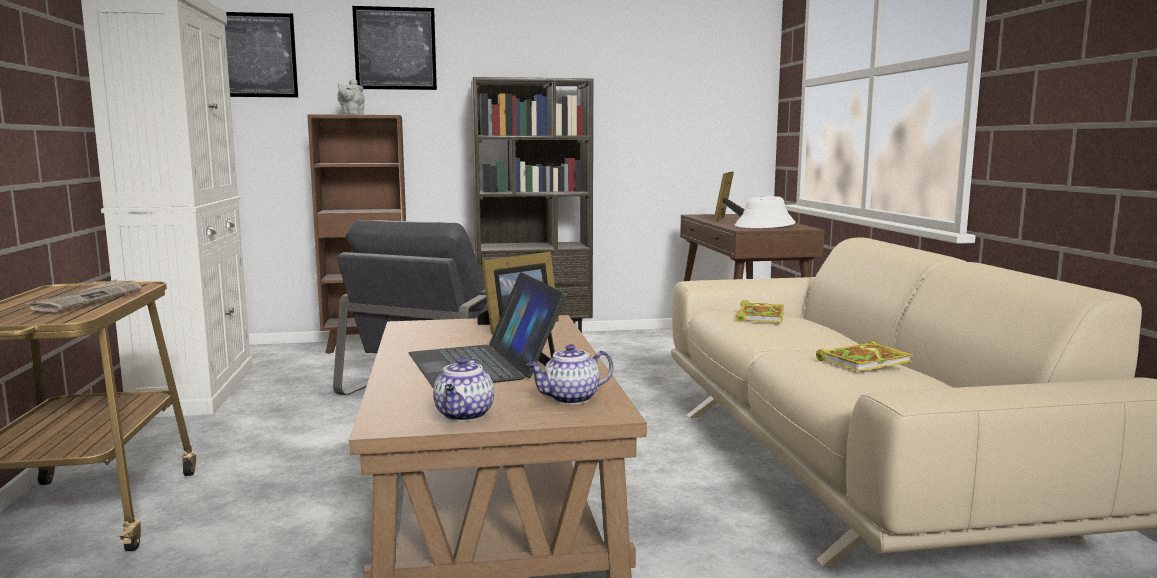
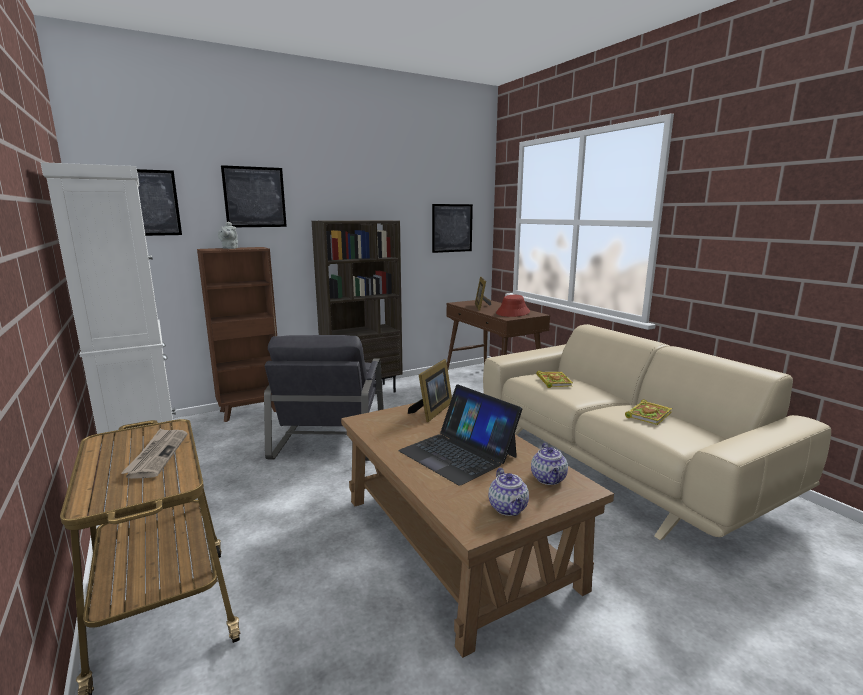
camera: 20 degrees left, 5 degrees up
teapot [527,344,614,404] -> teapot turned 45 degrees counterclockwise [531,443,568,485]
white hat [734,196,796,228] -> red hat [496,295,530,317]
none -> picture [432,204,473,253]

